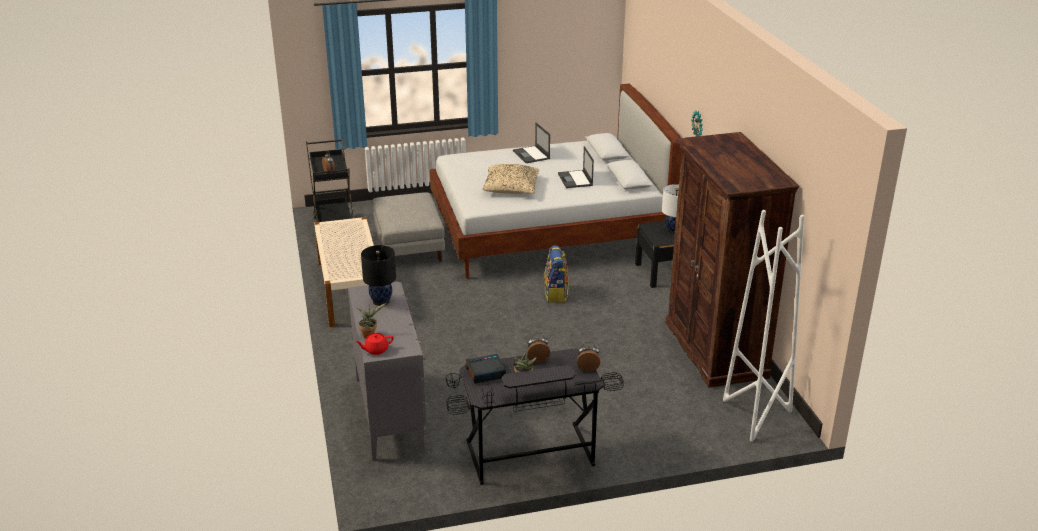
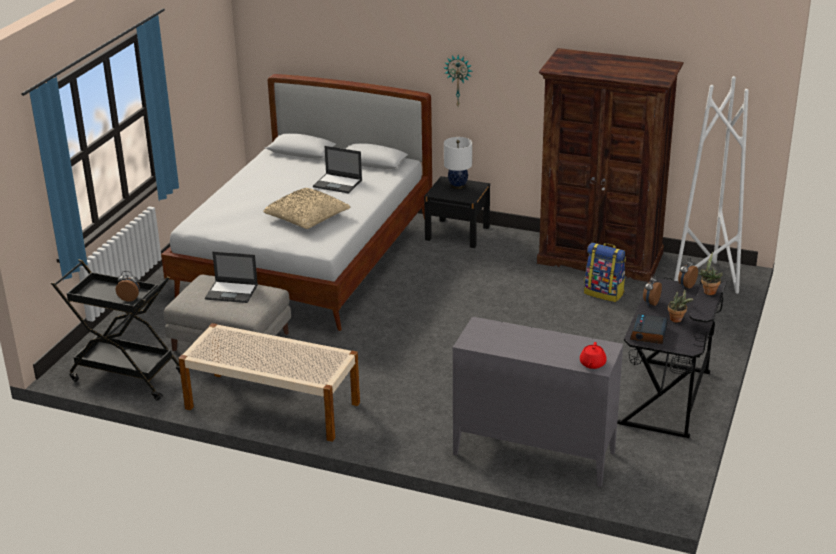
camera: 55 degrees left, 0 degrees up
potted plant [357,303,386,339] -> potted plant moved to [698,252,723,295]
black table lamp [361,245,396,306] -> none
laptop [513,123,550,163] -> laptop moved to [205,251,258,303]
backpack [544,245,569,303] -> backpack moved to [584,242,626,302]

